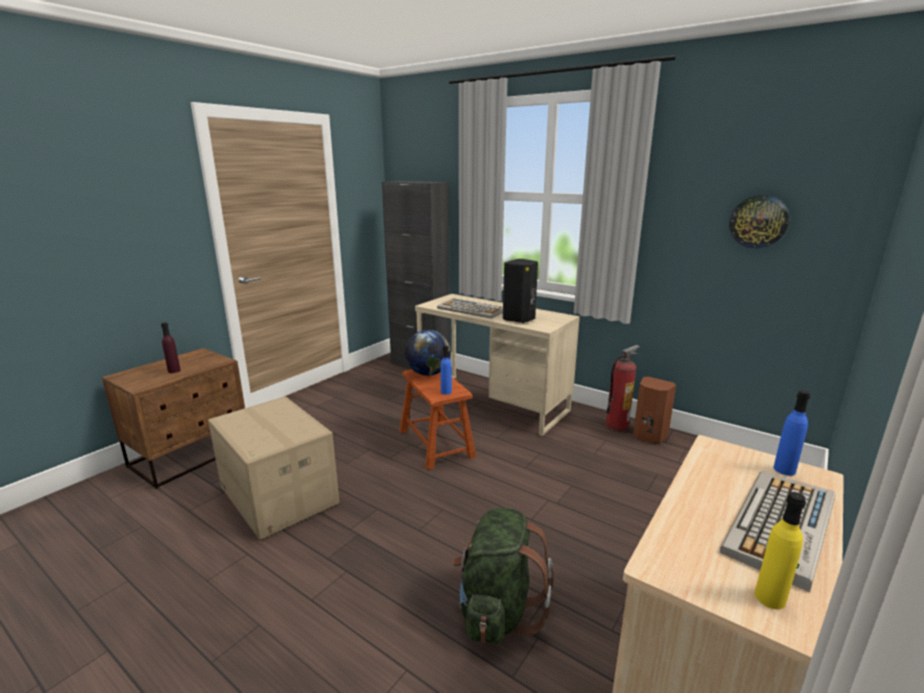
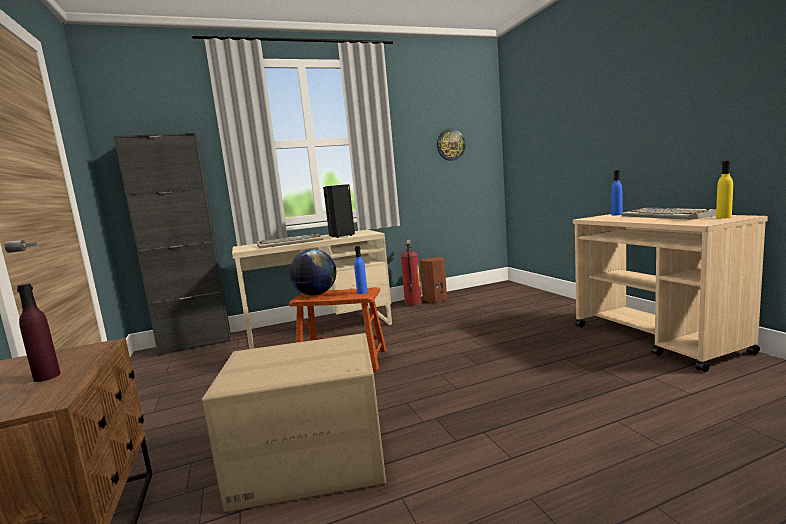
camera: 55 degrees left, 10 degrees down
green backpack [453,508,553,644] -> none

